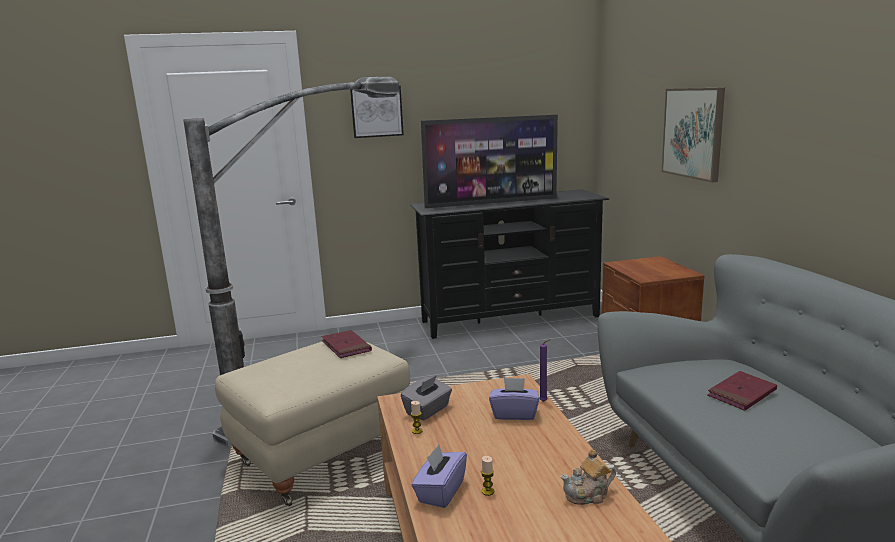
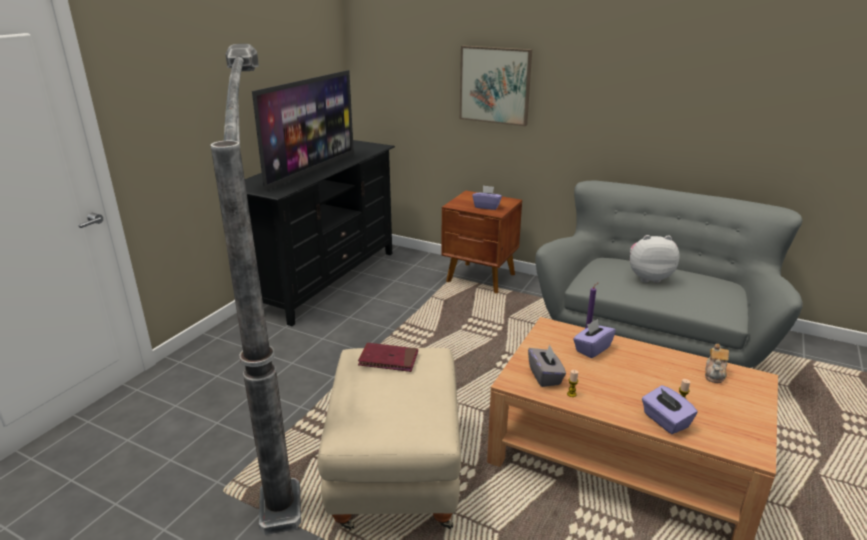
camera: 50 degrees left, 10 degrees up
picture [350,86,404,138] -> none
red book [707,371,777,411] -> plush toy [630,235,680,283]
none -> purple tissue box [472,185,502,210]

